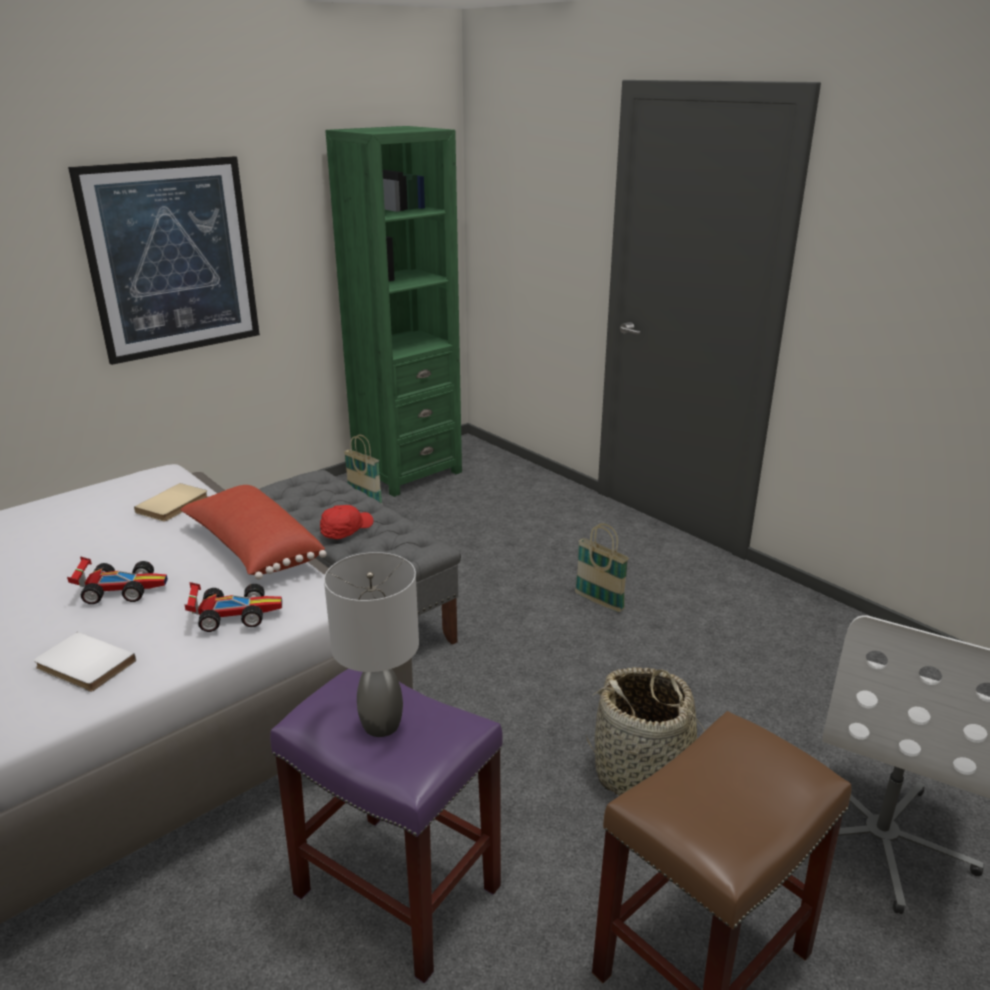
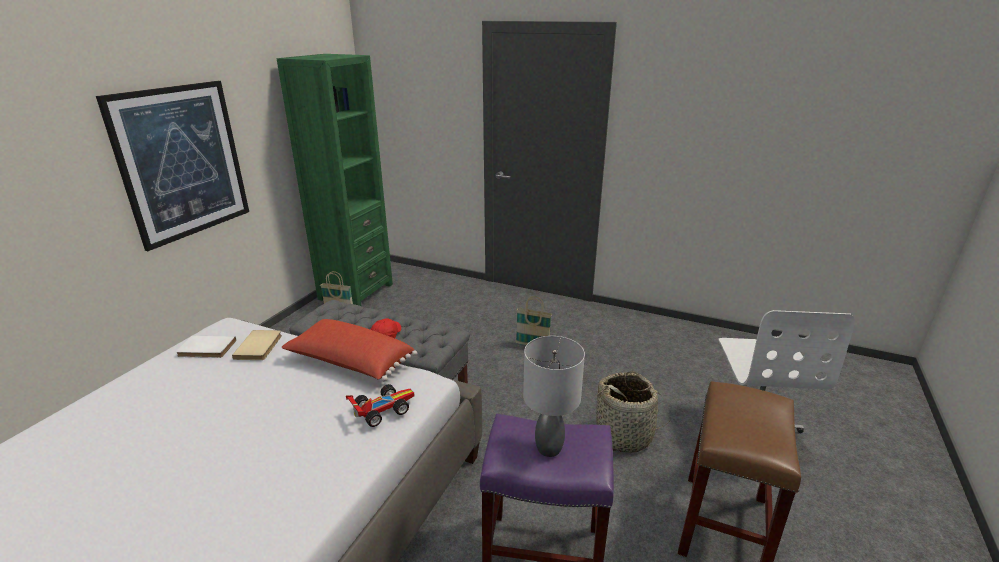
camera: 25 degrees left, 0 degrees up
white book [34,632,136,692] -> white book moved to [176,336,237,358]
toy car [67,556,168,604] -> none

